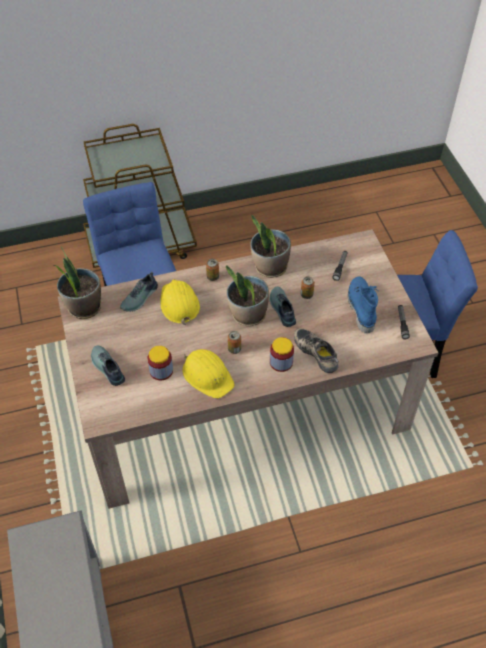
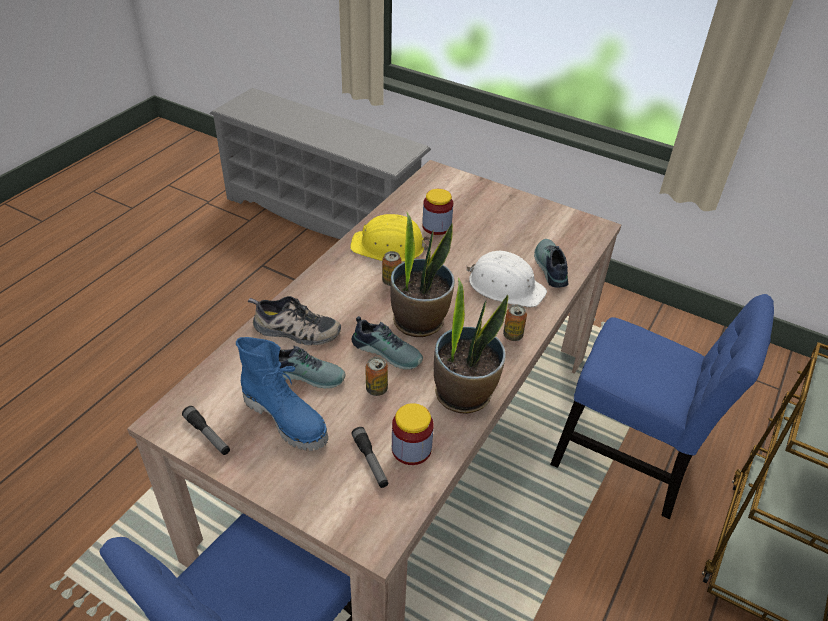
camera: 135 degrees right, 10 degrees down
potted plant [54,247,101,319] -> none
shoe [91,345,125,386] -> shoe moved to [279,346,346,389]
yellow hard hat [160,279,200,325] -> white hard hat [466,251,547,308]
jar [270,337,294,372] -> jar moved to [392,403,434,465]

